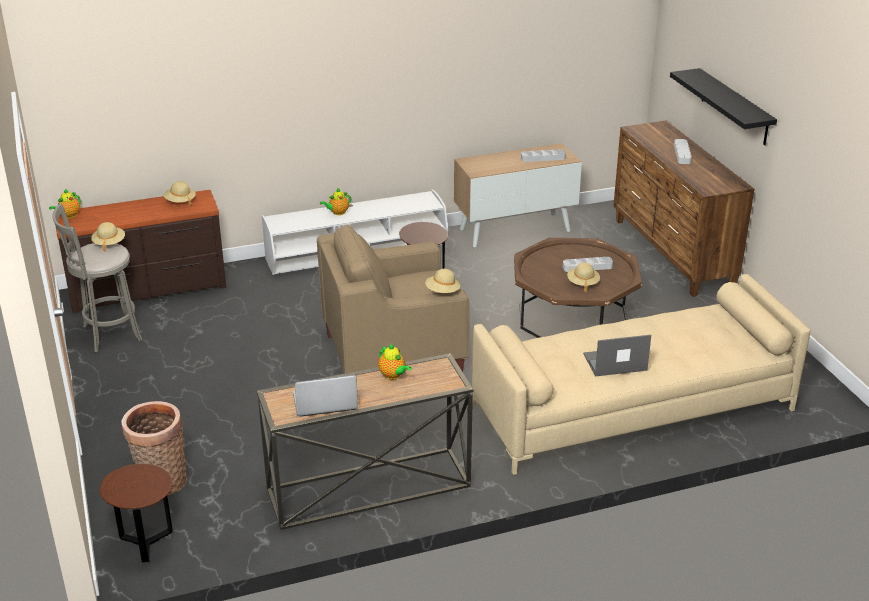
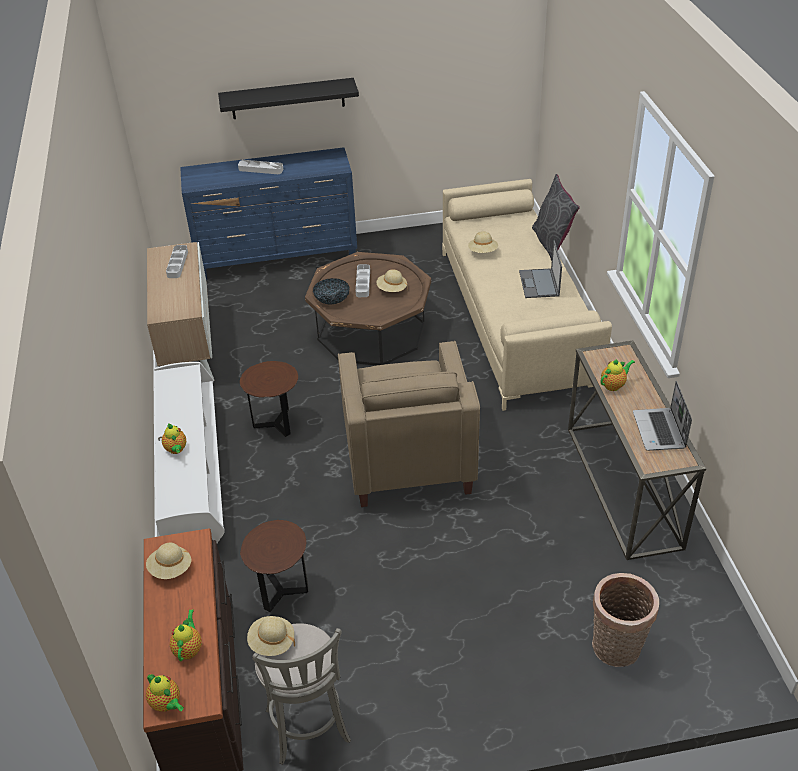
camera: 80 degrees left, 10 degrees up
brown side table [100,464,173,563] -> brown side table moved to [240,520,308,612]
beige hat [425,269,460,293] -> beige hat moved to [468,231,498,253]
brown dresser [613,121,755,297] -> blue dresser [180,147,357,280]
none -> teapot [170,609,202,662]
none -> bowl [313,278,349,305]
none -> grey pillow [532,174,580,261]

